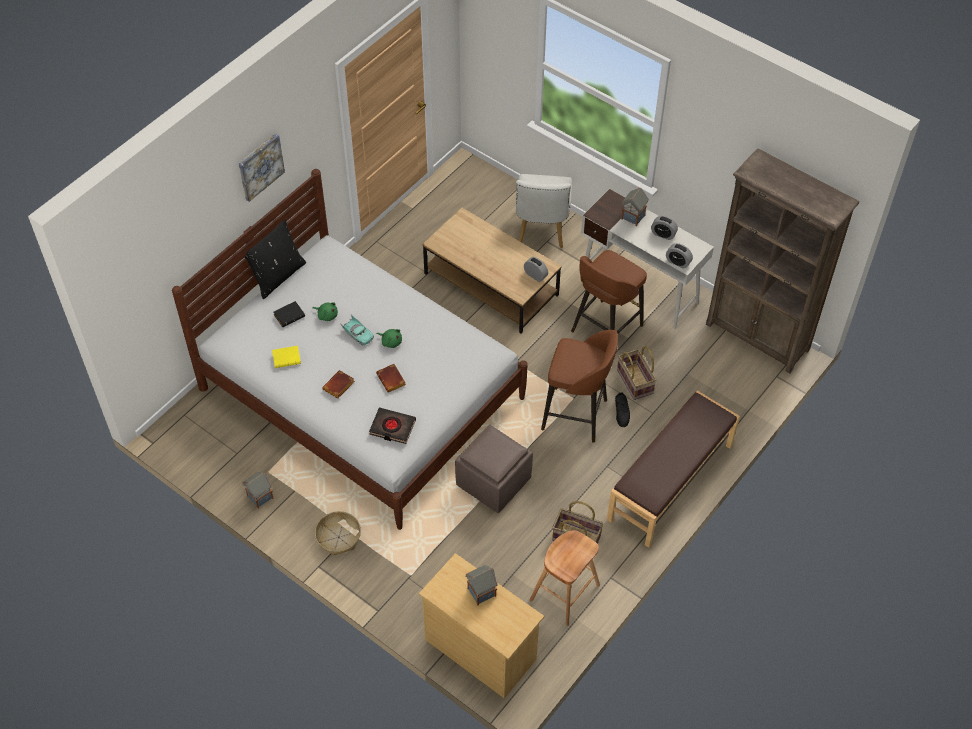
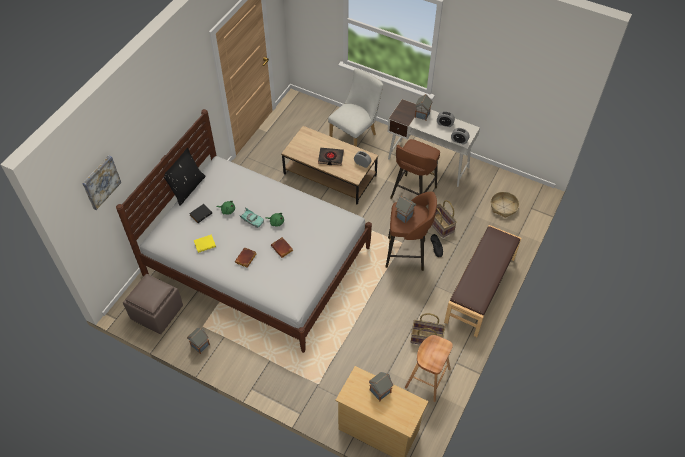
camera: 10 degrees left, 0 degrees up
picture [239,133,285,202] -> picture moved to [82,155,121,210]
basket [315,511,361,556] -> basket moved to [491,192,519,218]
black book [369,408,416,444] -> black book moved to [318,148,344,166]
brown ottoman [455,424,533,513] -> brown ottoman moved to [123,274,183,334]
white chair [516,174,572,248] -> white chair turned 135 degrees counterclockwise [328,69,383,147]
brown bookcase [706,149,859,373] -> none
none -> toy house [395,196,416,224]

